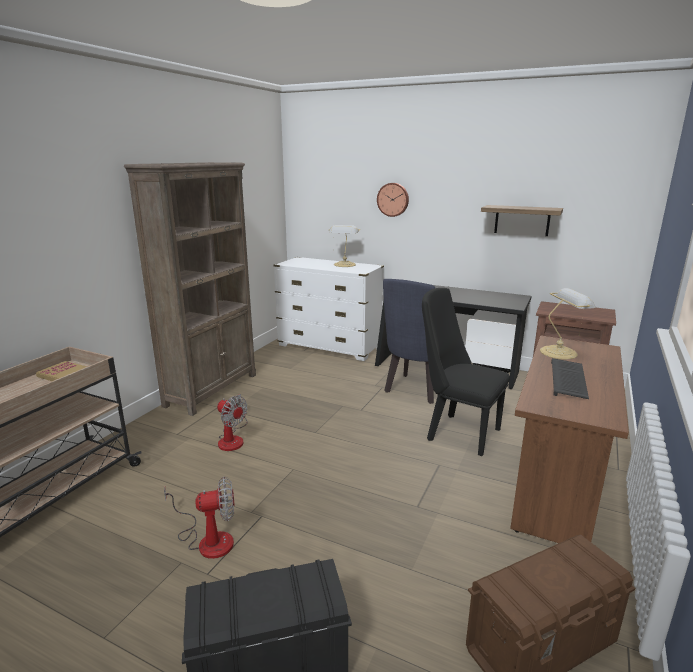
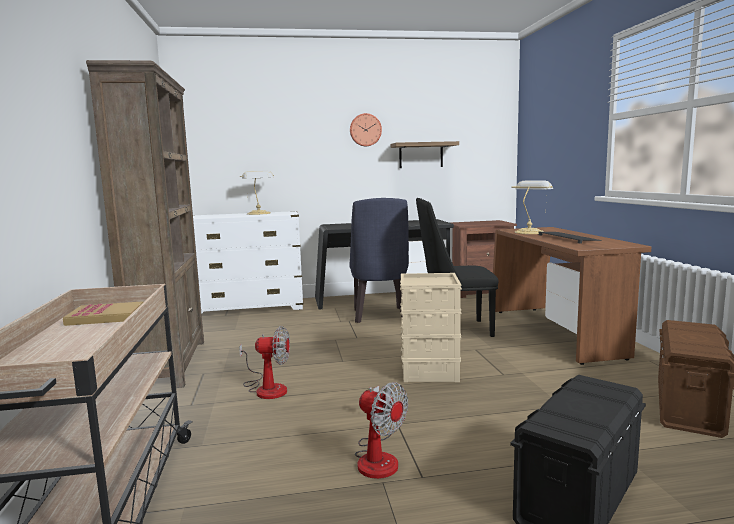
camera: 35 degrees left, 10 degrees down
fan [164,477,235,559] -> fan turned 90 degrees clockwise [355,382,408,479]
wall clock [377,183,409,217] -> wall clock moved to [350,113,382,146]
none -> beige storage box [400,273,462,382]

